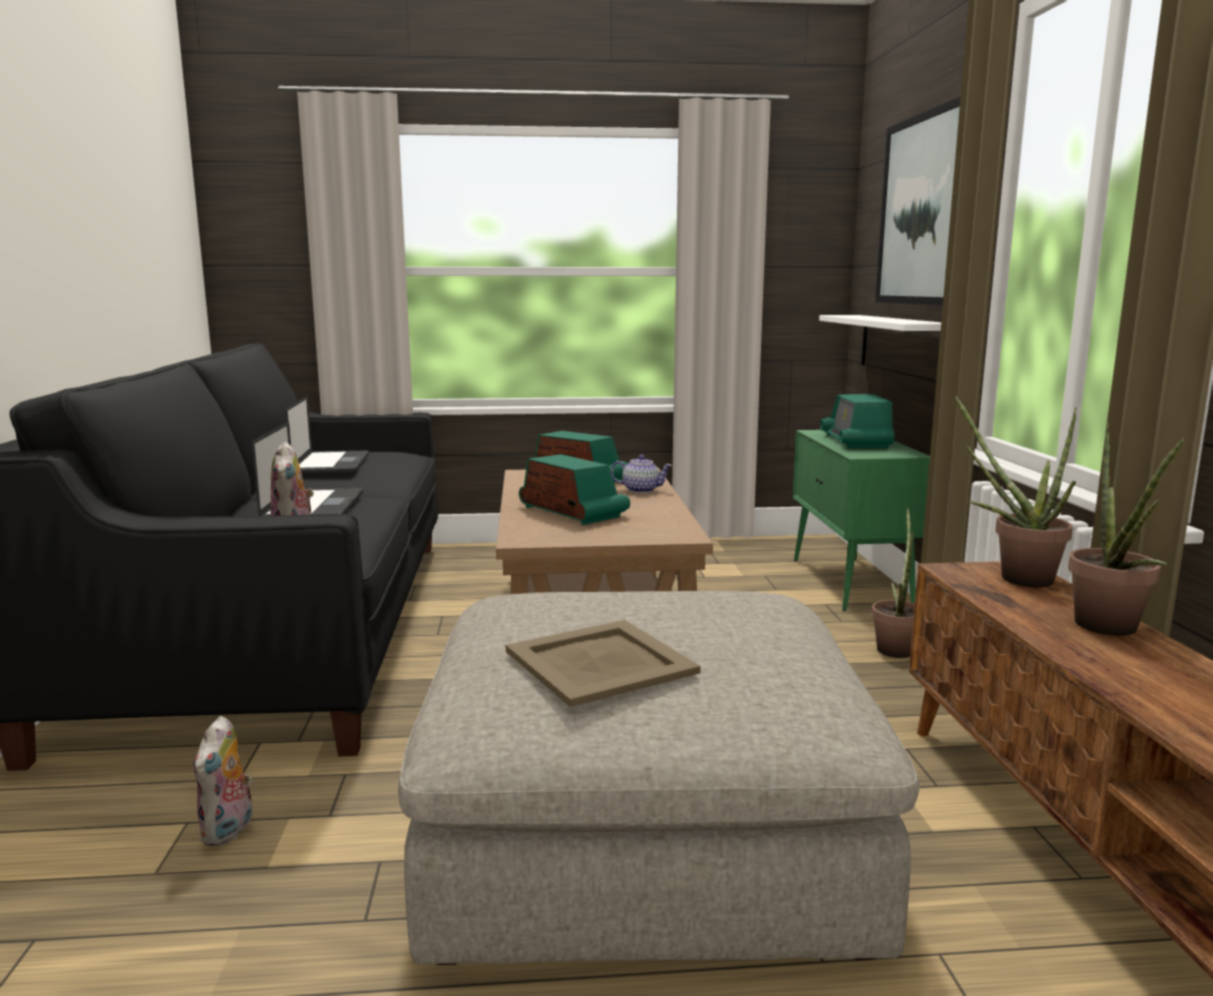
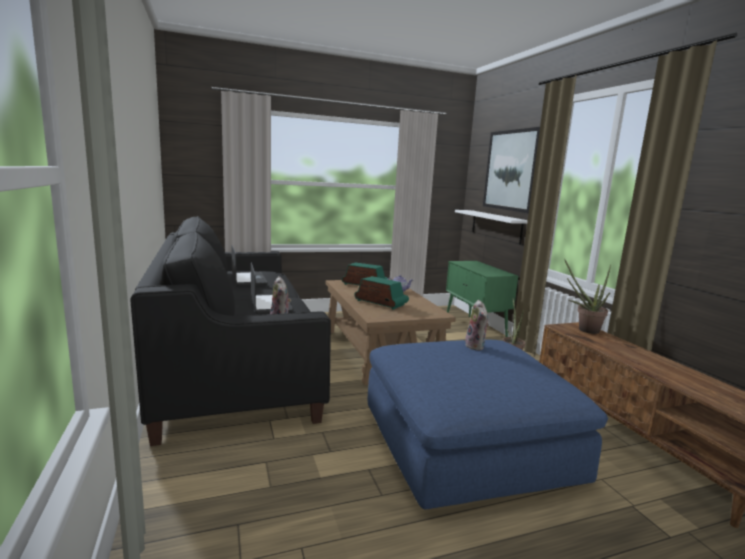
camera: 15 degrees left, 0 degrees up
plush toy [193,716,254,846] -> plush toy moved to [465,300,489,350]
beige ottoman [398,591,920,965] -> blue ottoman [368,339,608,509]
beige tray [506,620,701,707] -> none
radio [820,394,894,448] -> none
potted plant [1068,422,1185,636] -> none

